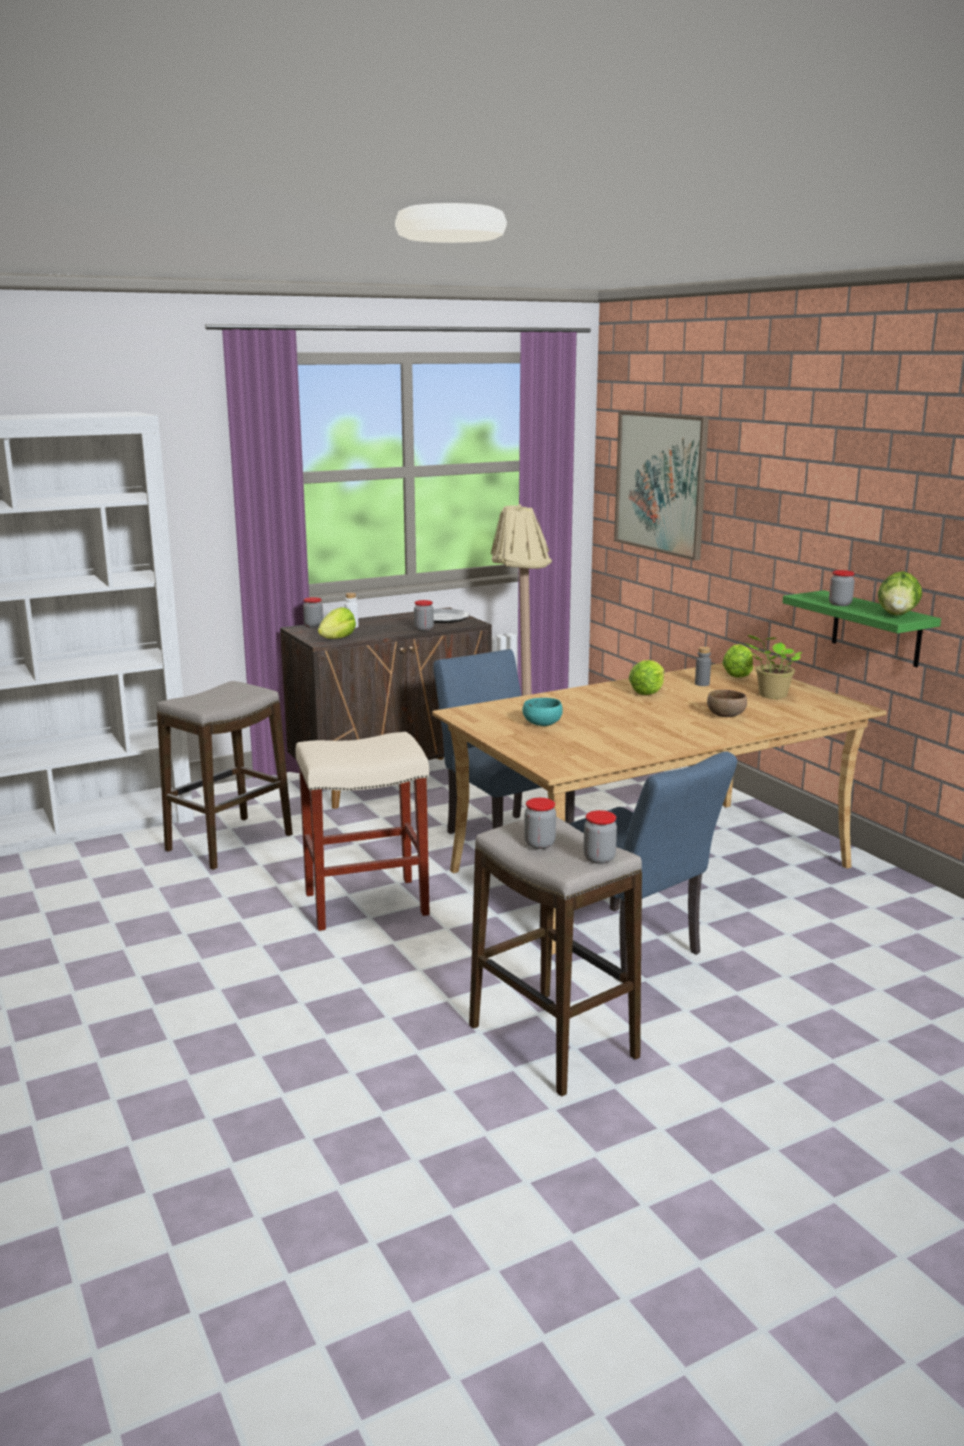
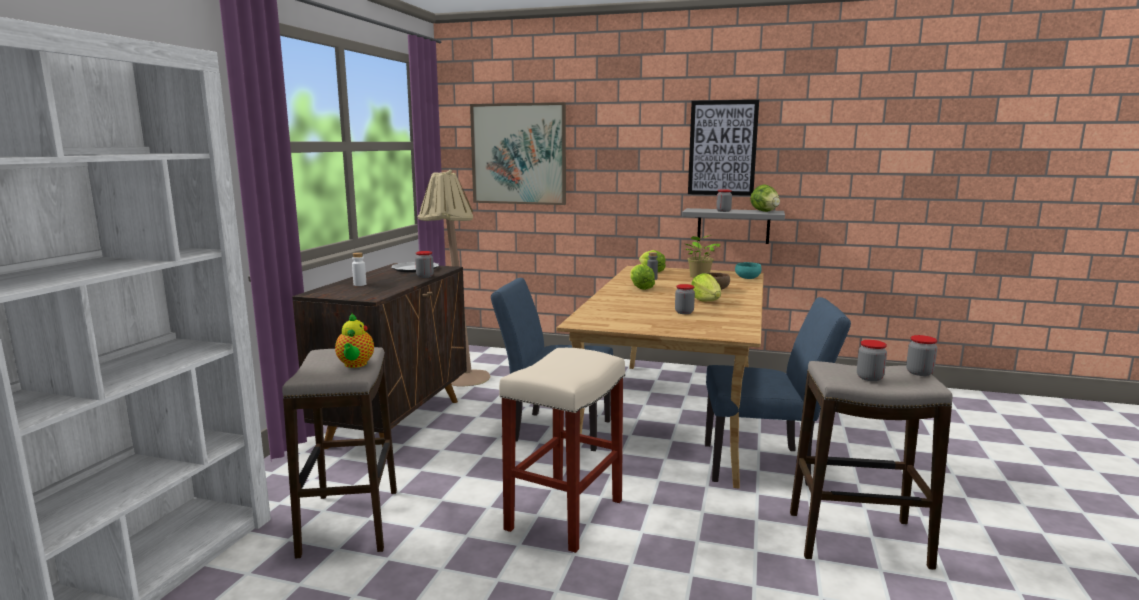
camera: 45 degrees left, 5 degrees down
jar [303,597,323,628] -> jar moved to [675,284,695,314]
lettuce [318,607,356,639] -> lettuce moved to [691,273,721,302]
turquoise bowl [522,698,563,726] -> turquoise bowl moved to [735,262,761,279]
green shelf [783,590,941,667] -> grey shelf [682,208,785,244]
none -> teapot [335,313,374,368]
none -> picture [688,100,759,196]

